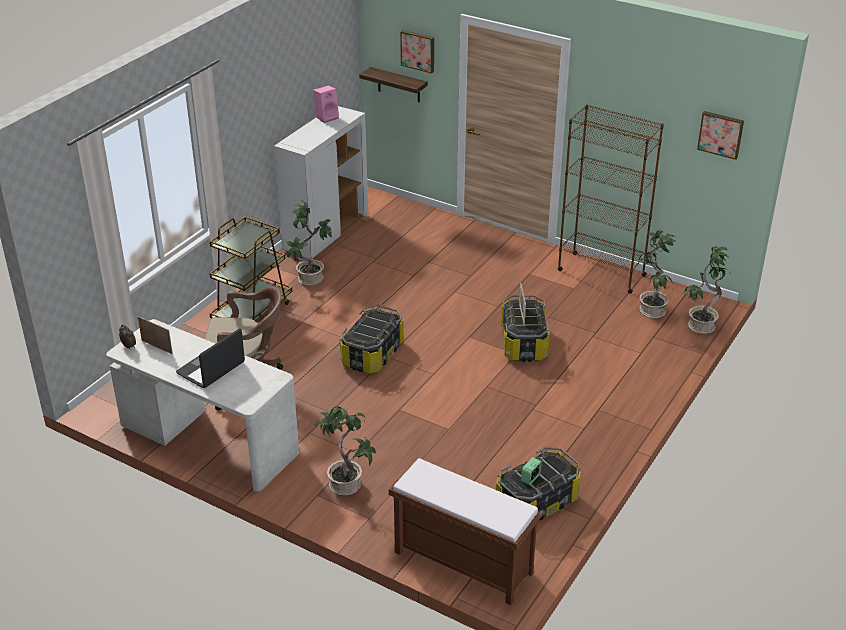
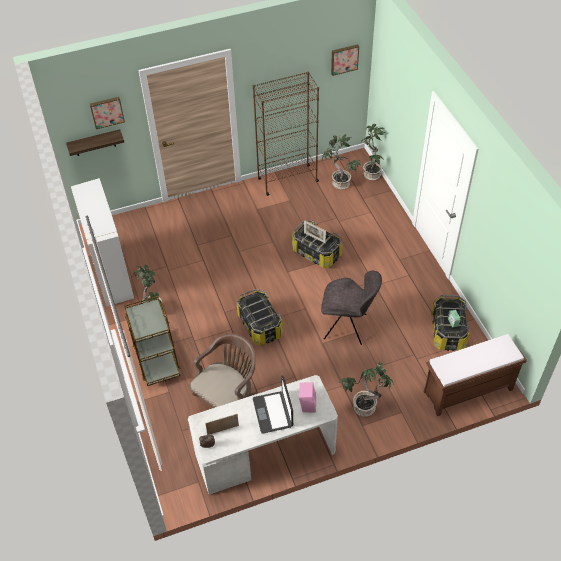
camera: 50 degrees left, 15 degrees up
pink speaker [313,85,339,123] -> pink speaker moved to [299,382,316,413]
none -> grey chair [321,271,382,345]

